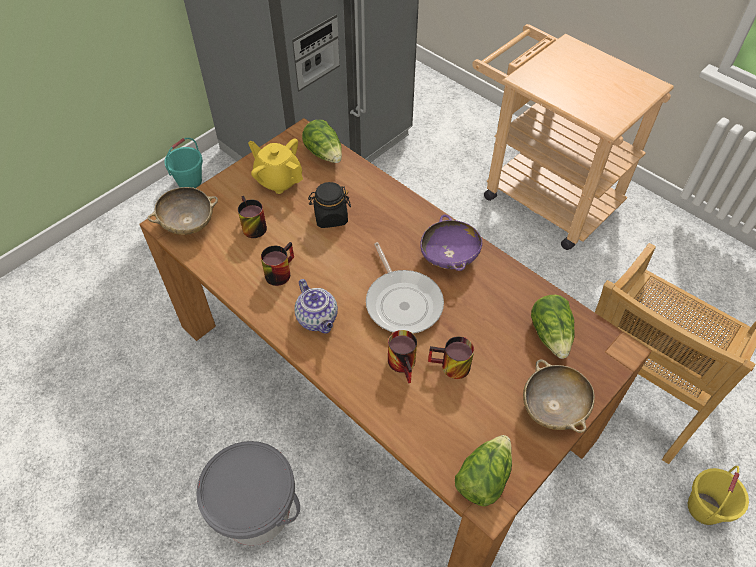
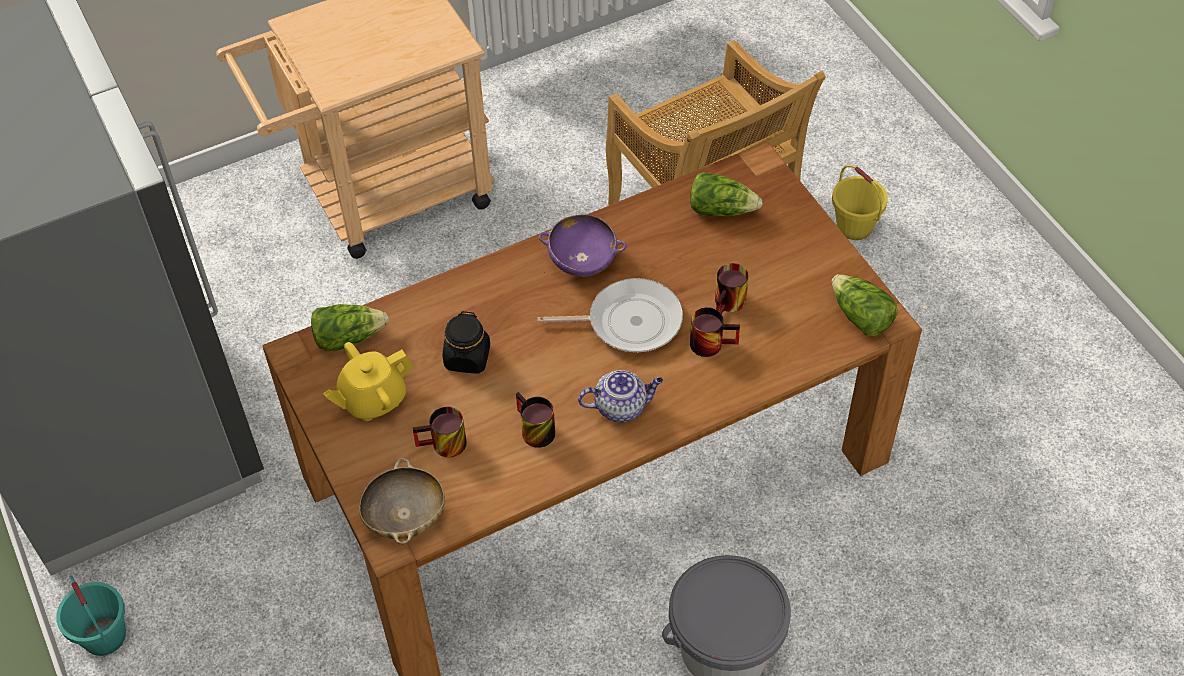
camera: 70 degrees left, 0 degrees up
beige bowl [523,359,595,433] -> none

